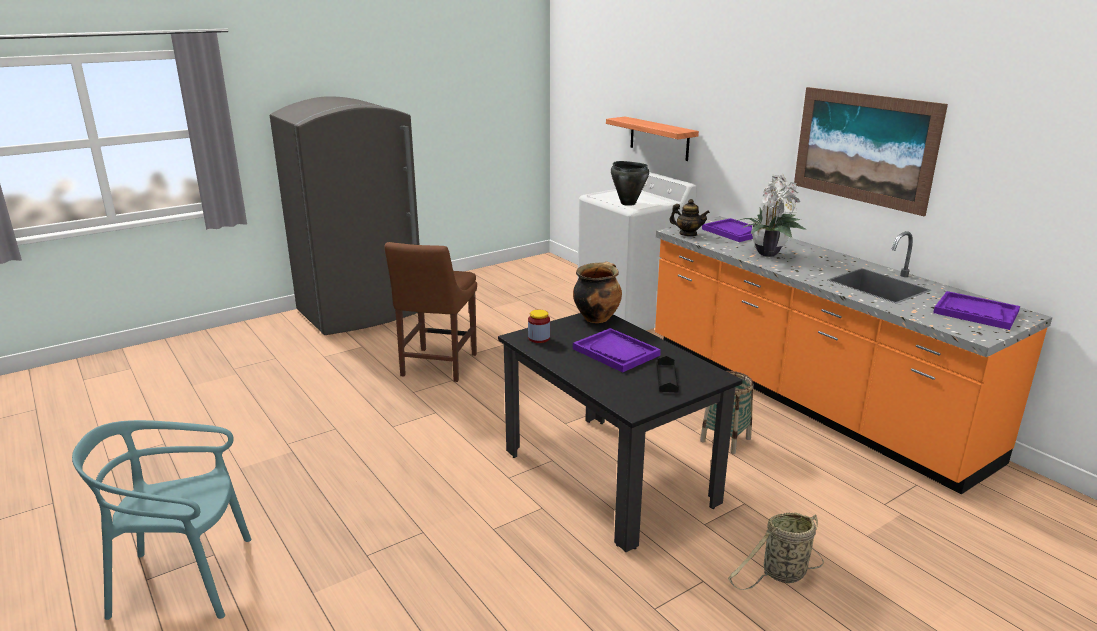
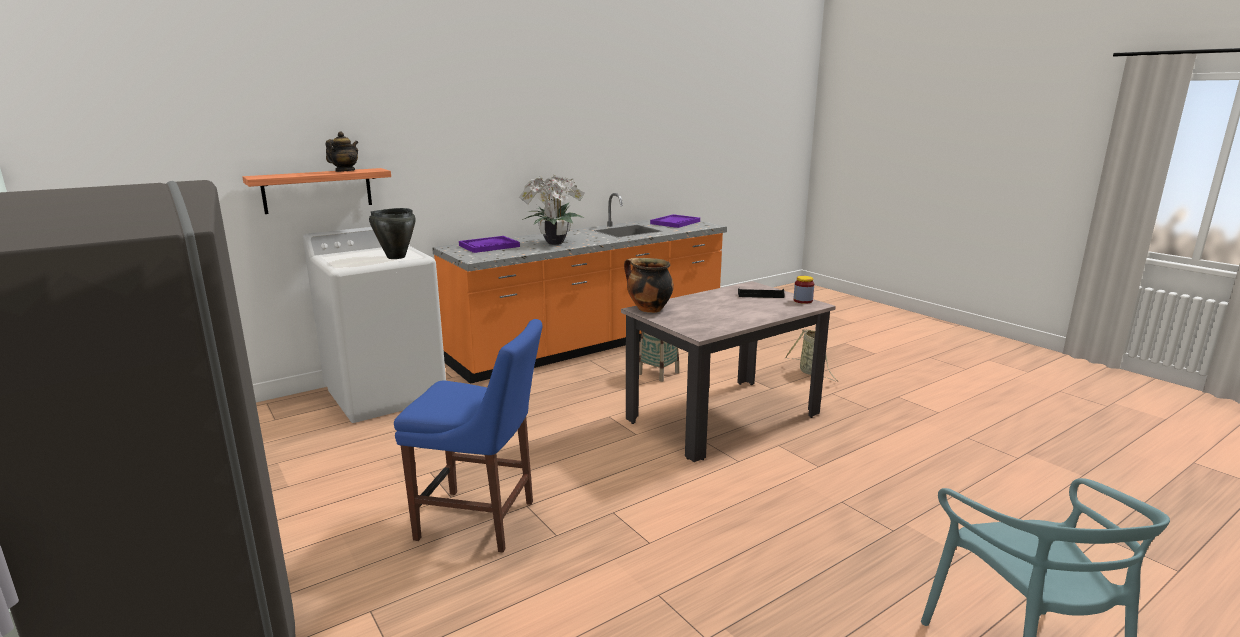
camera: 90 degrees left, 5 degrees down
brown chair [384,242,477,382] -> blue chair [394,319,542,553]
black dining table [498,313,743,552] -> beige dining table [621,281,836,462]
jar [528,310,550,343] -> jar moved to [793,276,814,304]
purple tray [573,328,661,373] -> none
teapot [669,199,710,236] -> teapot moved to [325,131,358,172]
picture [794,87,948,216] -> none

